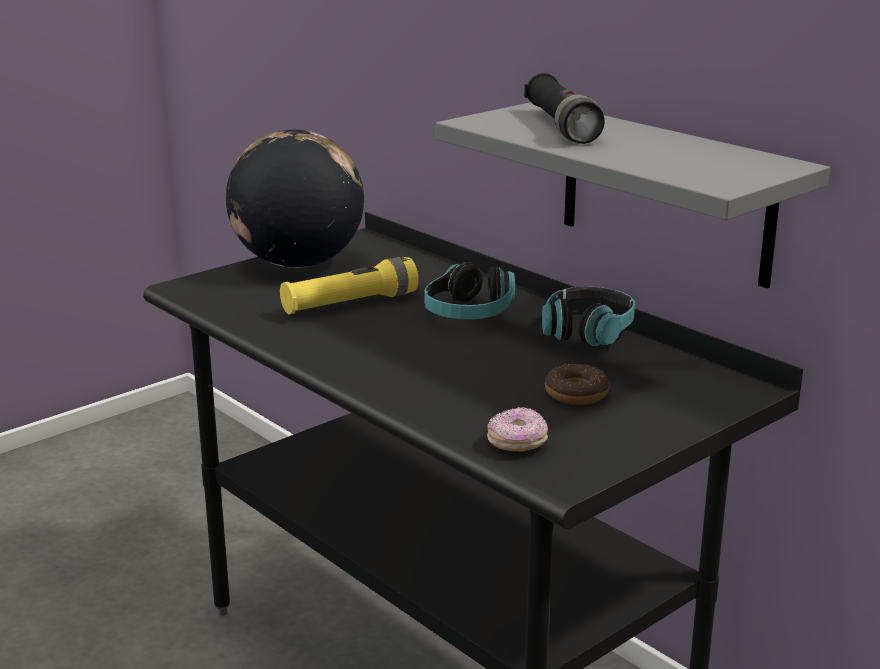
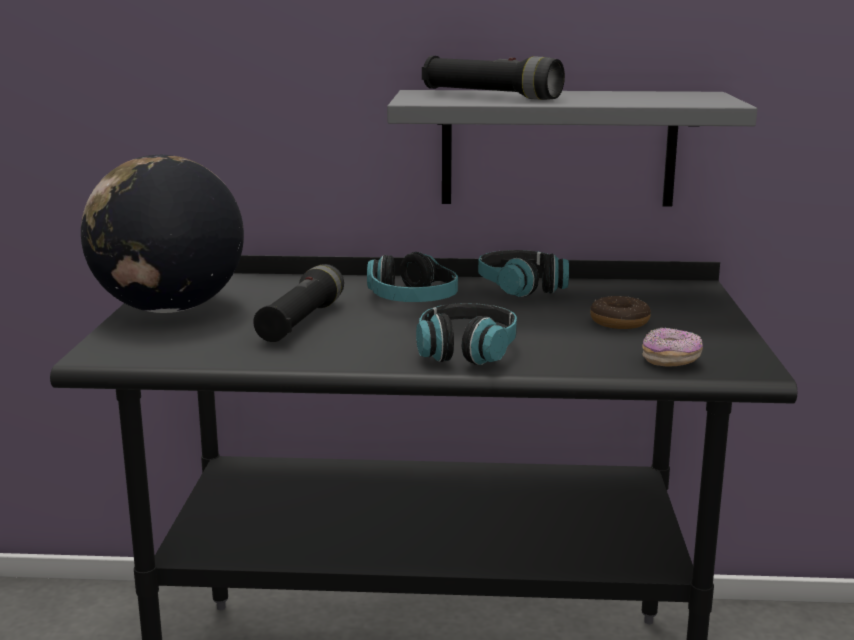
camera: 45 degrees left, 5 degrees down
yellow flashlight [280,257,419,314] -> black flashlight [253,264,344,342]
none -> headphones [416,303,517,365]

